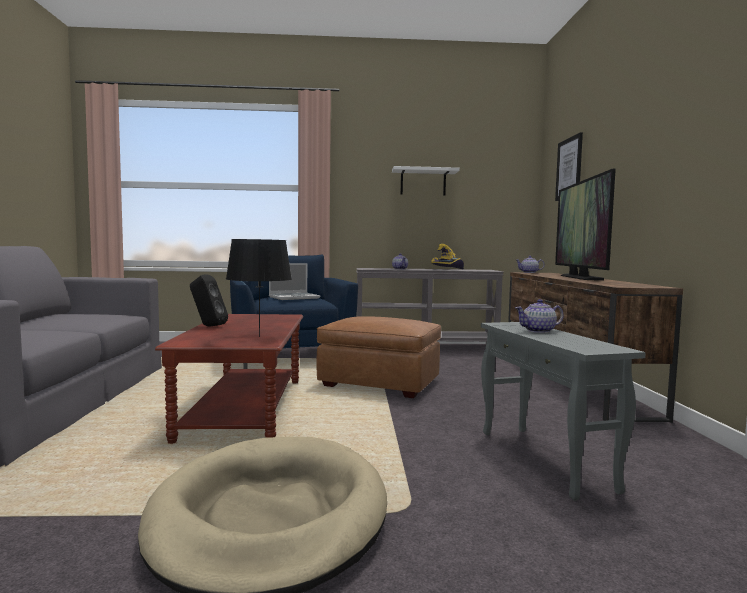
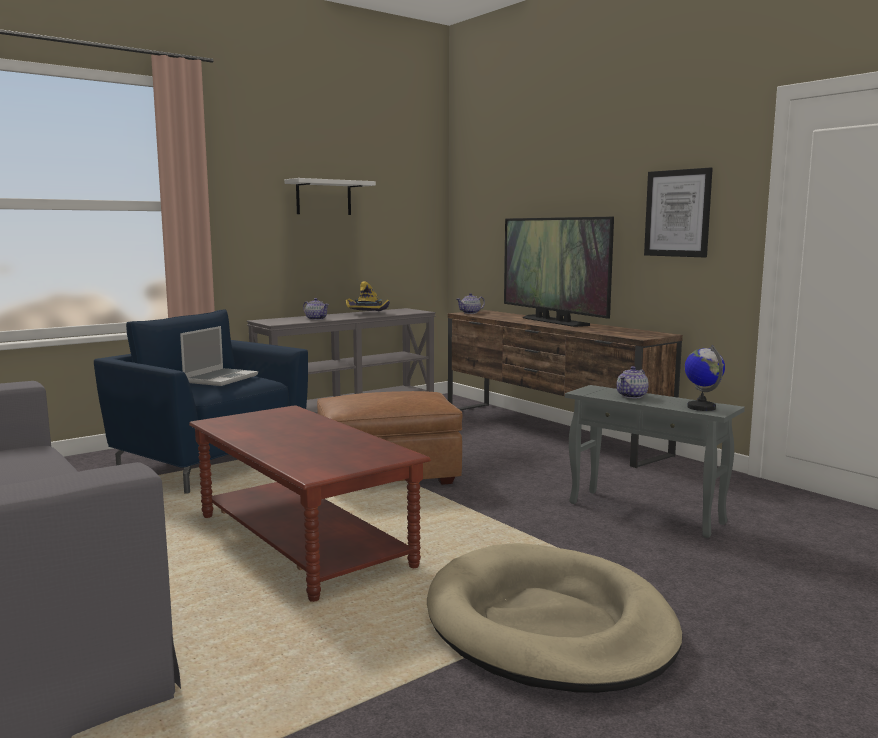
camera: 35 degrees left, 5 degrees up
black speaker [190,275,228,327] -> none
black table lamp [226,239,292,337] -> none
picture [555,132,583,201] -> picture moved to [644,167,713,257]
none -> globe [685,345,725,411]

